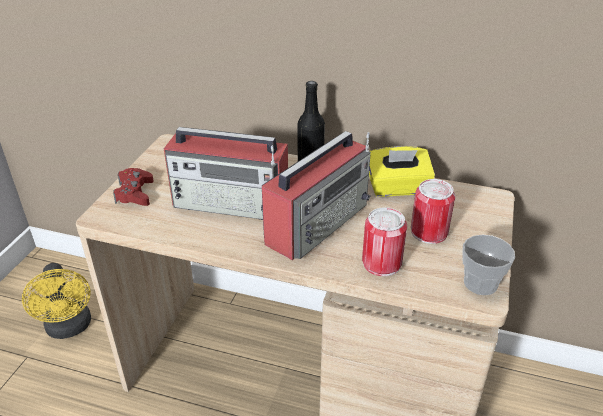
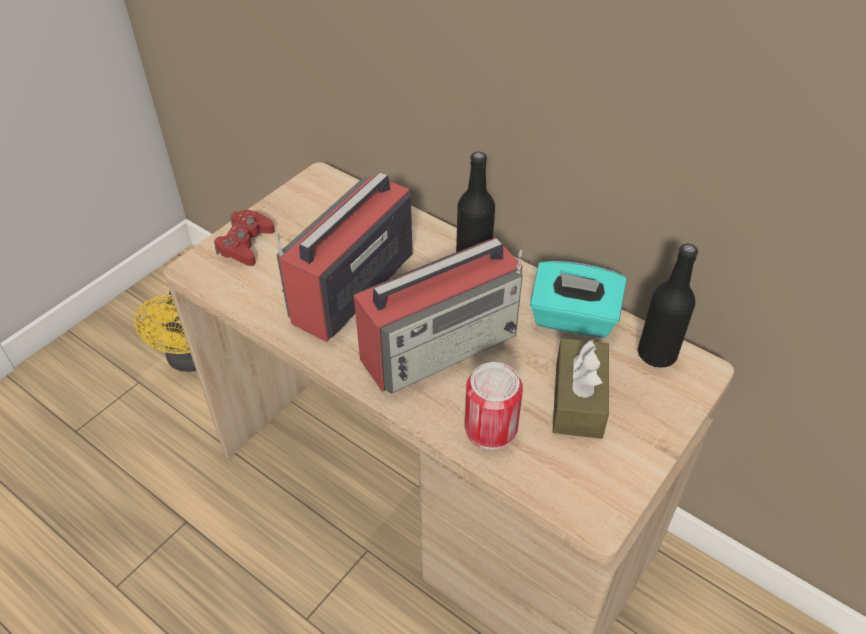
camera: 20 degrees right, 10 degrees up
radio [164,127,288,220] -> radio turned 90 degrees clockwise [276,172,412,342]
yellow tissue box [369,146,435,197] -> turquoise tissue box [530,261,627,338]
can [411,179,455,244] -> brown tissue box [553,338,609,439]
cup [462,235,515,295] -> none
none -> black bottle [638,244,698,367]

